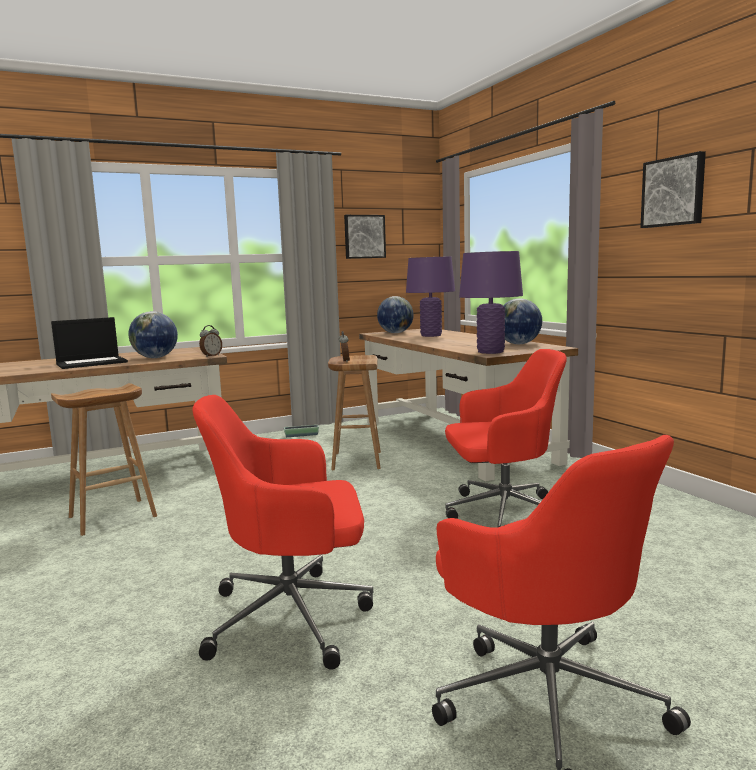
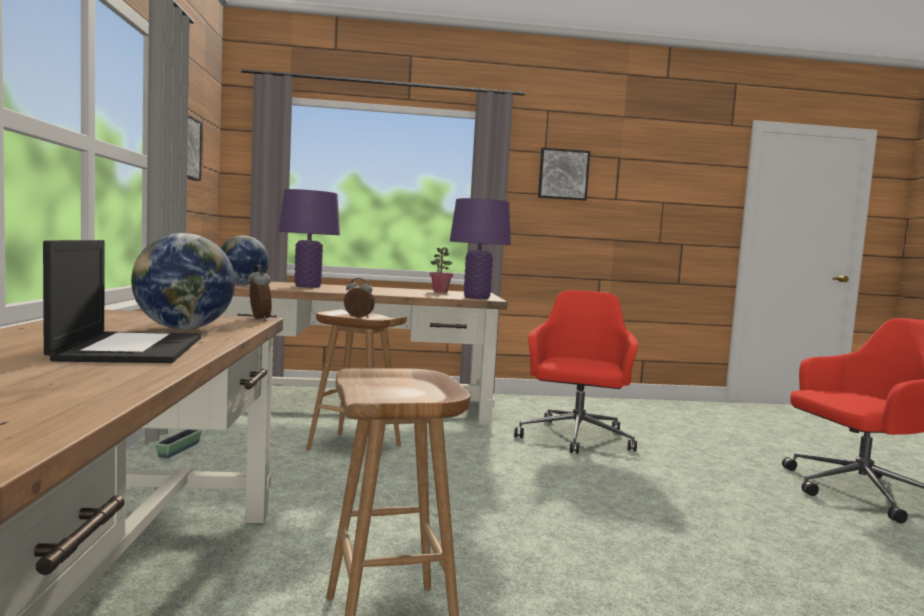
camera: 70 degrees left, 5 degrees down
red office chair [192,395,373,670] -> none
globe [503,298,542,344] -> potted plant [430,247,453,292]

